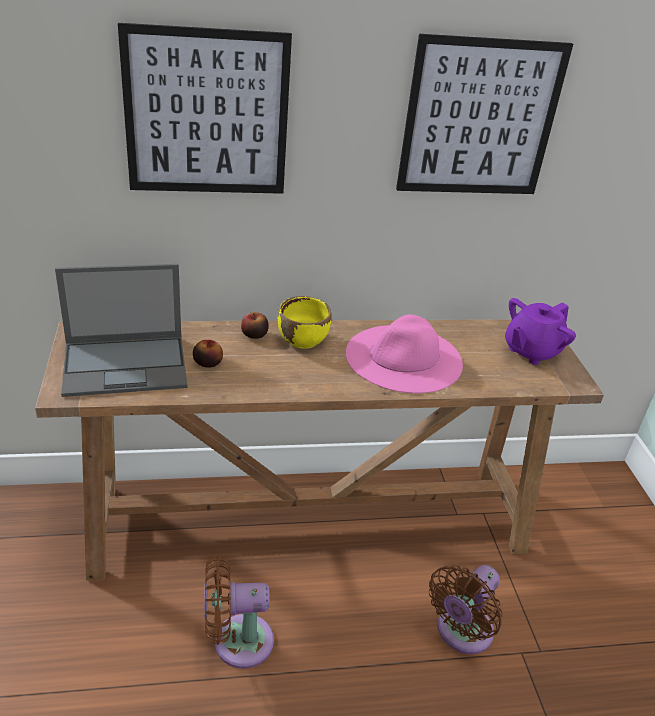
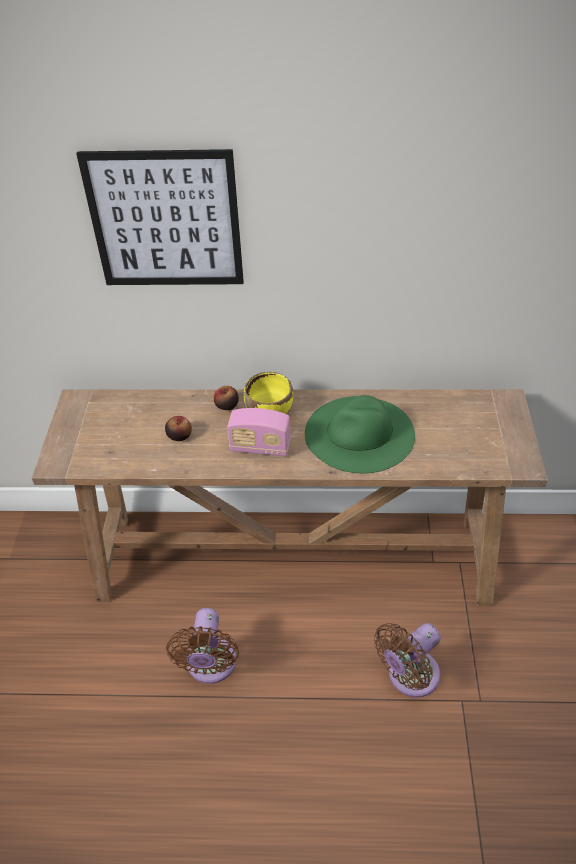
camera: 15 degrees right, 10 degrees up
laptop [55,264,187,397] -> none
brown fan [204,556,274,668] -> brown fan turned 90 degrees counterclockwise [166,608,239,684]
pink hat [346,314,463,393] -> green hat [305,395,415,473]
picture [396,34,573,194] -> none
purple teapot [505,298,576,365] -> none
none -> radio [227,408,291,456]

